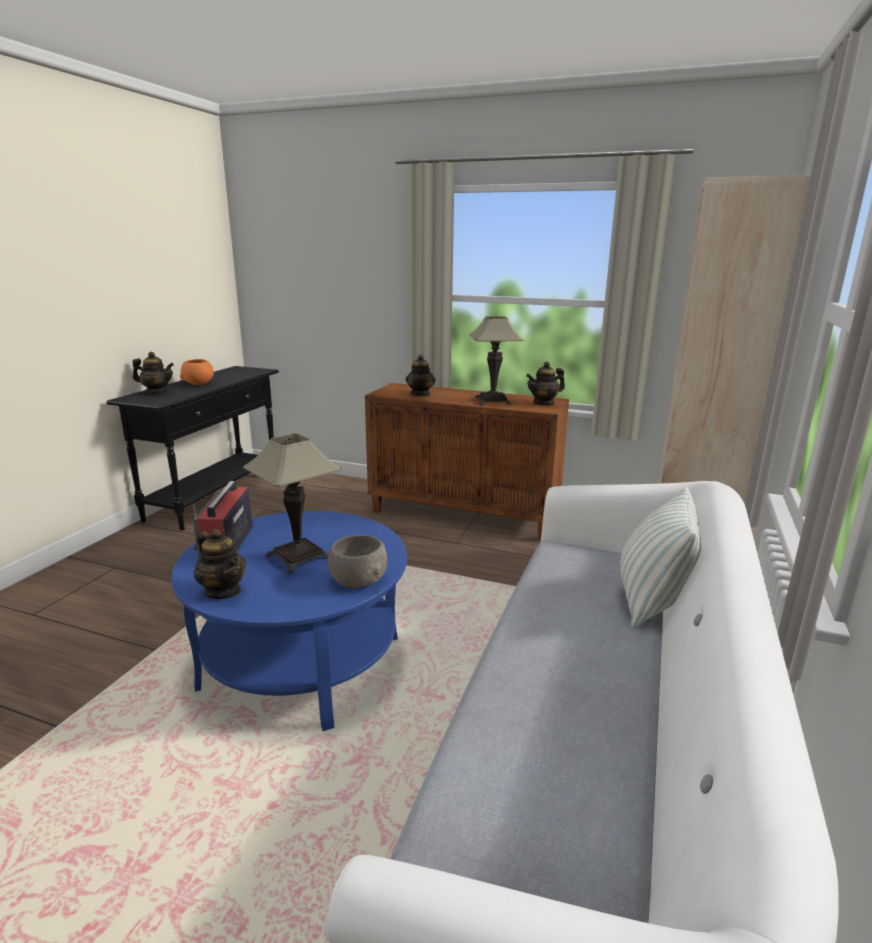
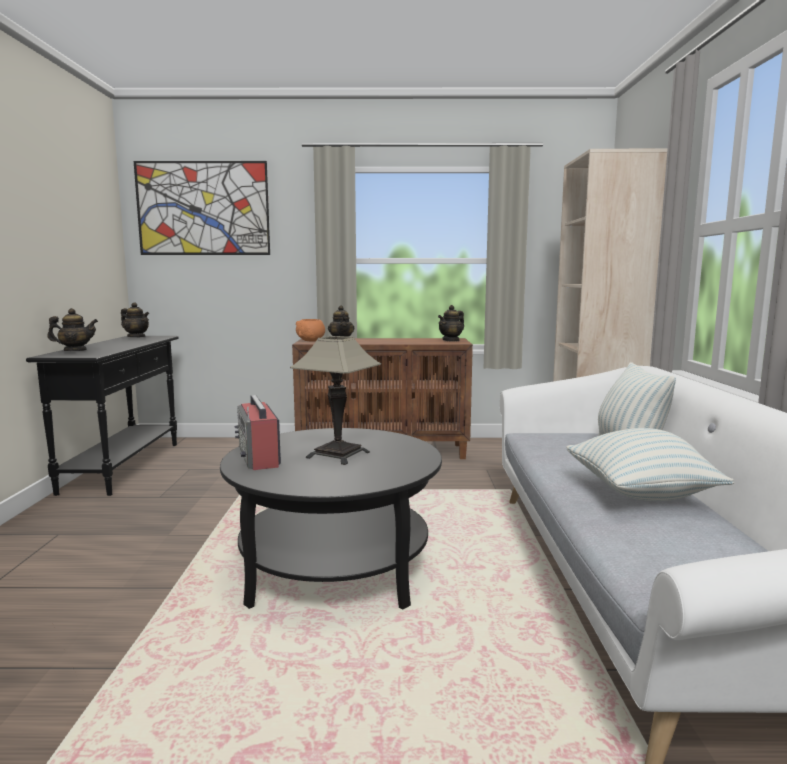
camera: 20 degrees left, 10 degrees down
blue coffee table [171,511,407,731] -> black coffee table [220,428,442,610]
orange bowl [180,359,214,385] -> orange bowl moved to [296,319,325,341]
teapot [194,529,246,599] -> teapot moved to [121,302,149,337]
grey bowl [328,535,387,588] -> none
table lamp [469,316,524,405] -> none
none -> picture [134,161,270,255]
none -> pillow [566,428,734,501]

